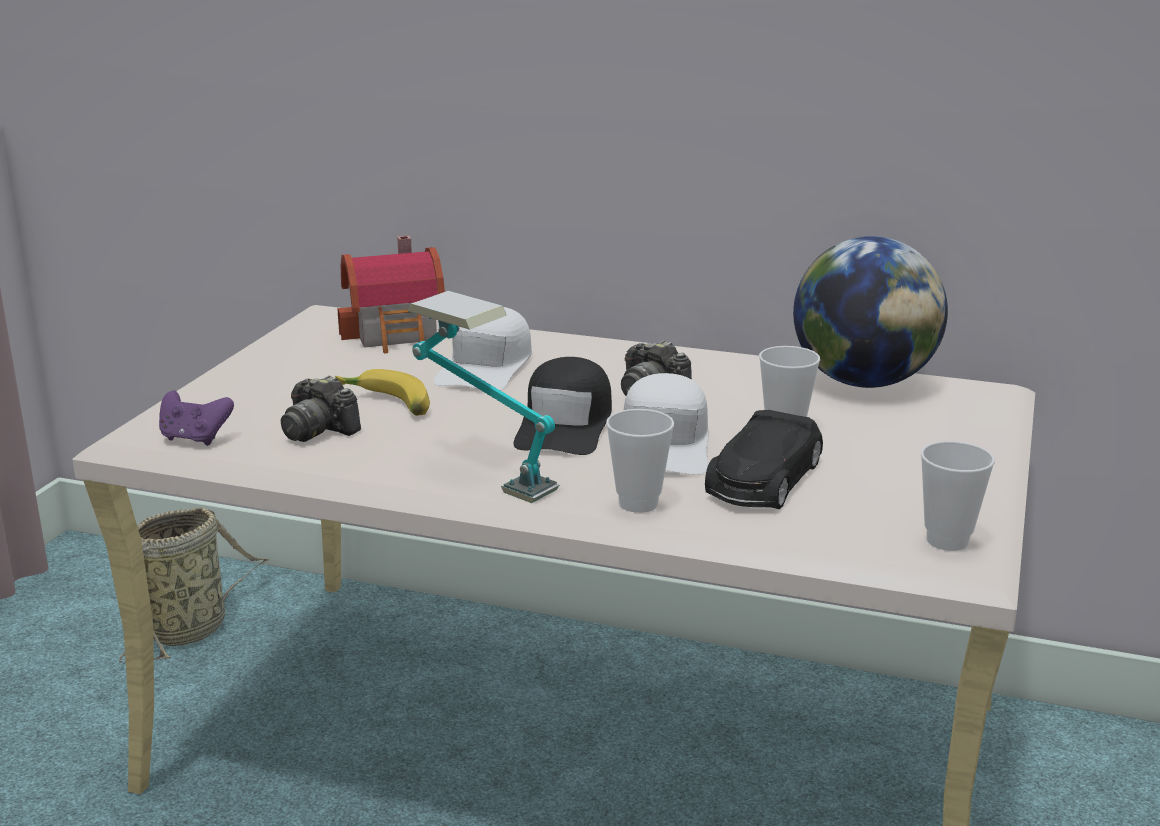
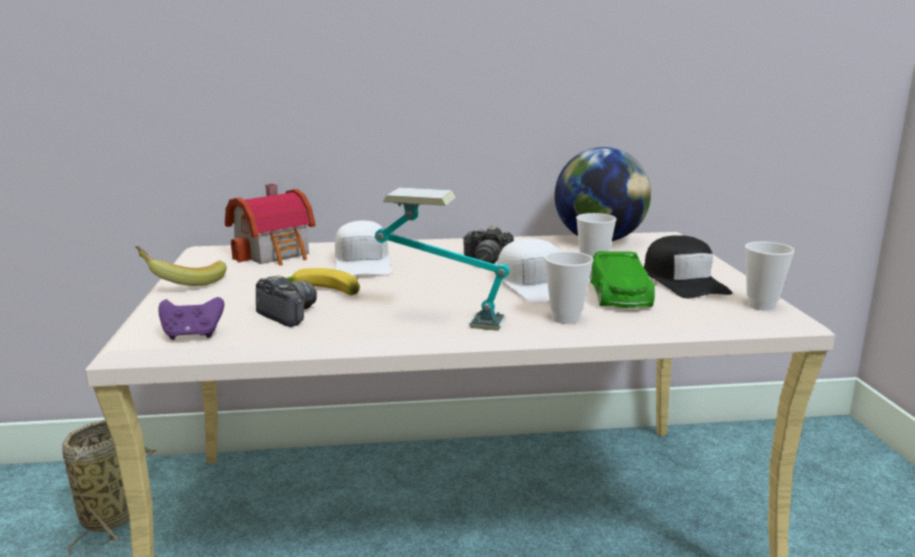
camera: 25 degrees left, 5 degrees down
camera [281,375,361,442] -> camera turned 150 degrees counterclockwise [256,275,317,327]
black cap [514,357,612,455] -> black cap moved to [644,235,732,298]
black toy car [705,410,823,509] -> green toy car [590,251,655,308]
none -> banana [135,246,227,286]

